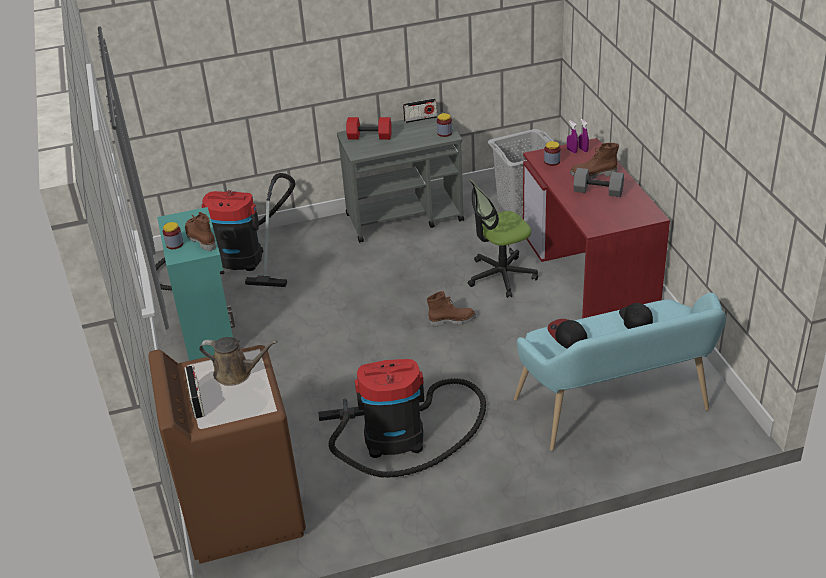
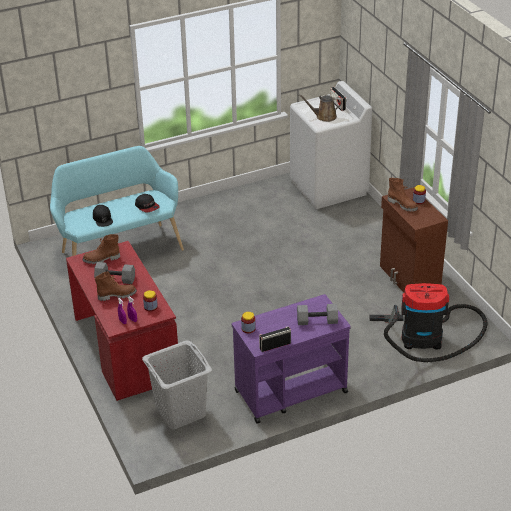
camera: 170 degrees right, 0 degrees up
brown washing machine [148,345,306,564] -> white washing machine [290,81,372,209]
turquoise cabinet [157,207,235,361] -> brown cabinet [380,187,448,293]
vacuum cleaner [318,359,486,478] -> none
grey cart [337,112,464,243] -> purple cart [232,294,351,424]
red dumbbell [346,117,392,140] -> grey dumbbell [297,304,338,325]
brown boot [427,291,476,327] -> brown boot moved to [83,234,120,264]
office chair [468,179,538,298] -> none

